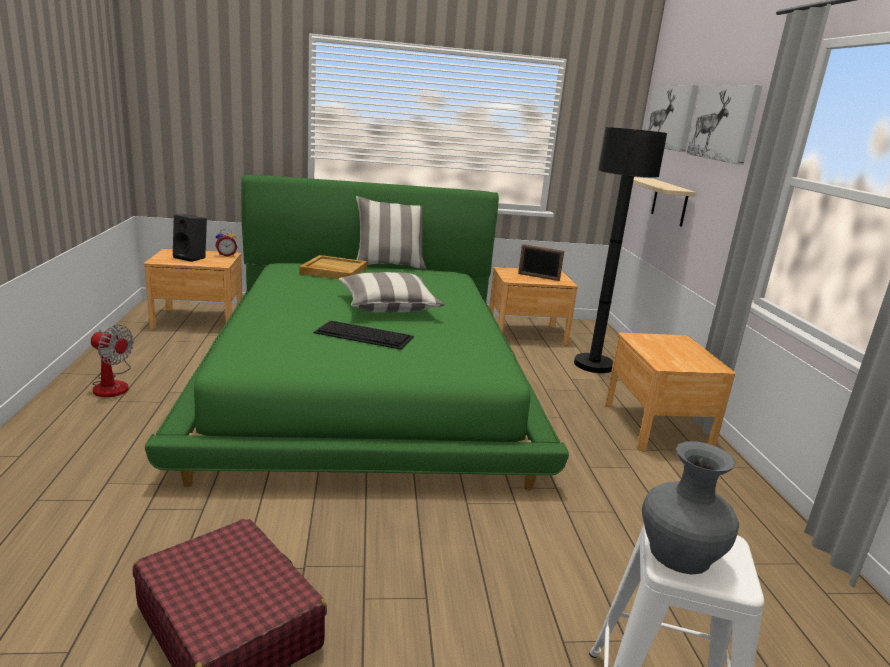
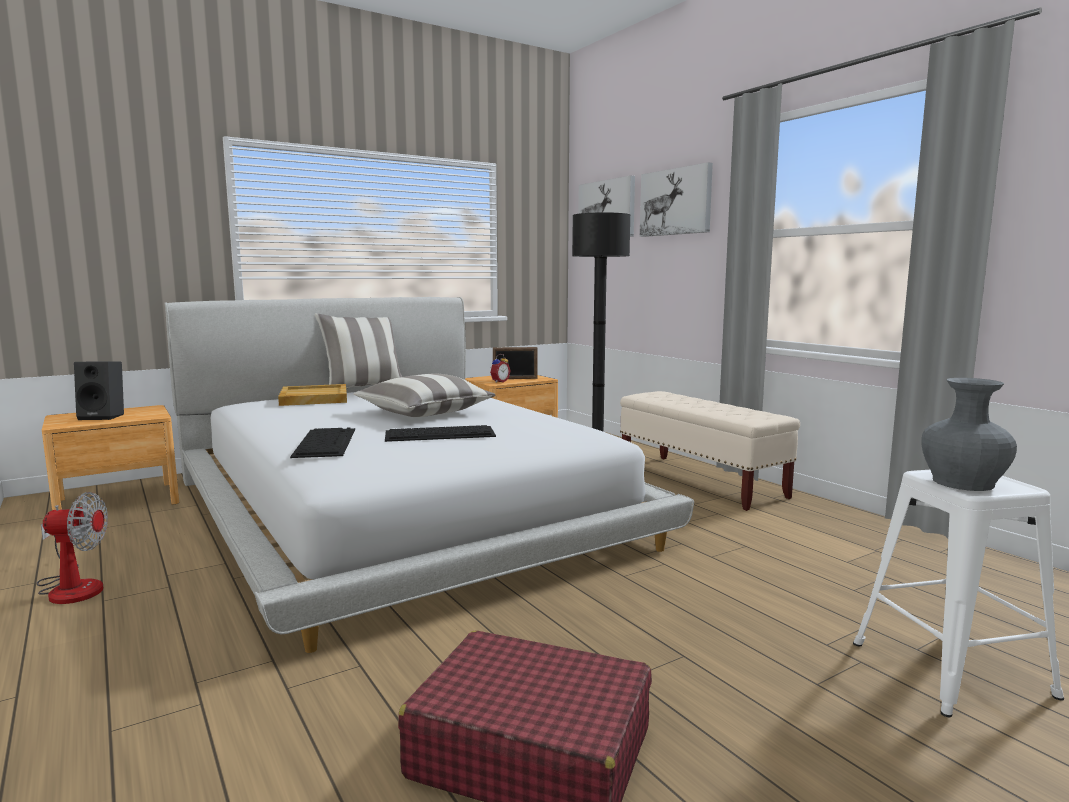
camera: 25 degrees left, 10 degrees down
green bed [145,175,569,490] -> white bed [164,297,694,653]
alarm clock [215,229,237,257] -> alarm clock moved to [490,354,511,383]
brown nightstand [605,332,735,451] -> beige bench [620,391,800,511]
beige shelf [633,177,696,227] -> none
none -> keyboard [290,427,355,458]

